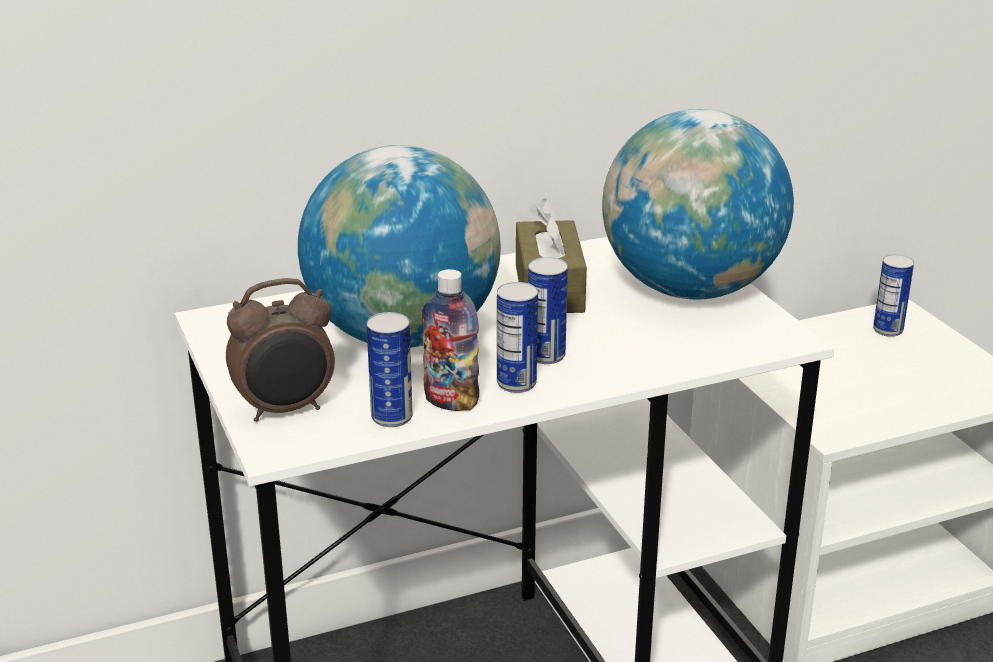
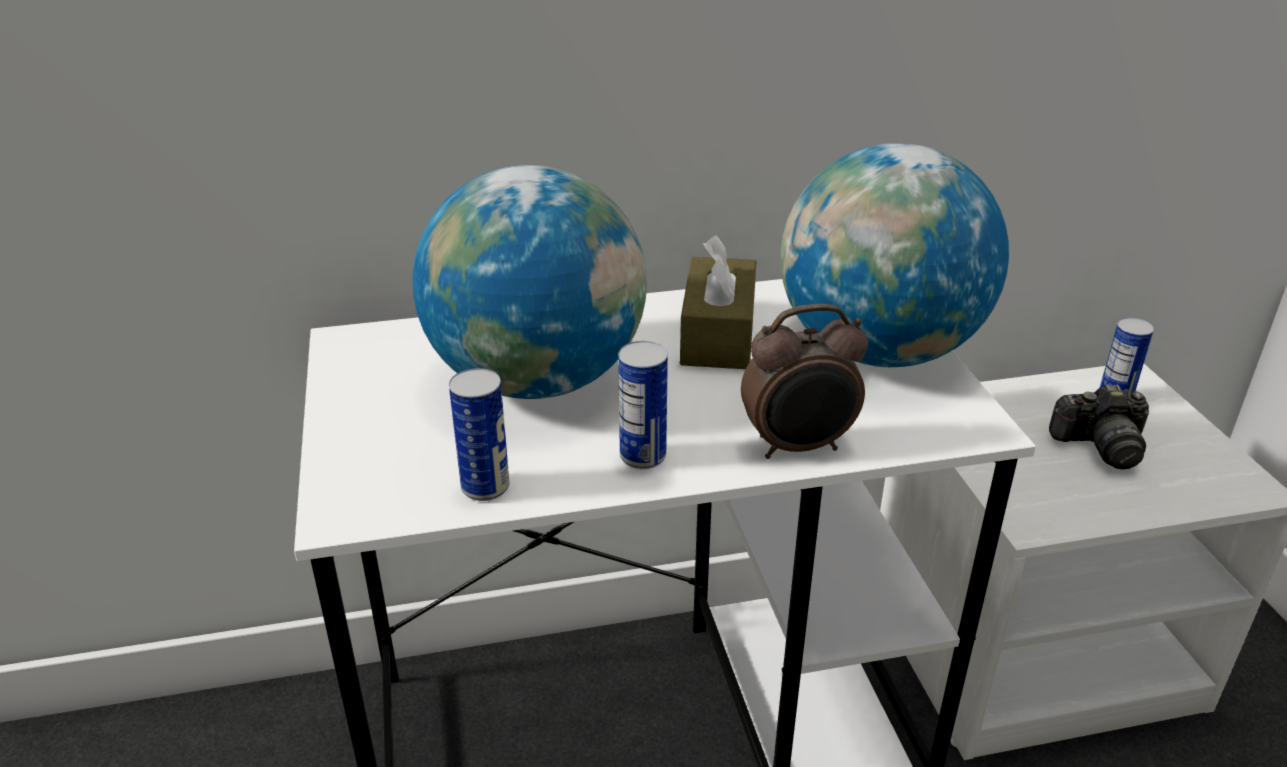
camera: 10 degrees right, 5 degrees up
alarm clock [226,278,335,422] -> alarm clock moved to [741,303,868,459]
bottle [422,269,479,411] -> none
can [528,257,568,364] -> none
none -> camera [1049,384,1149,469]

